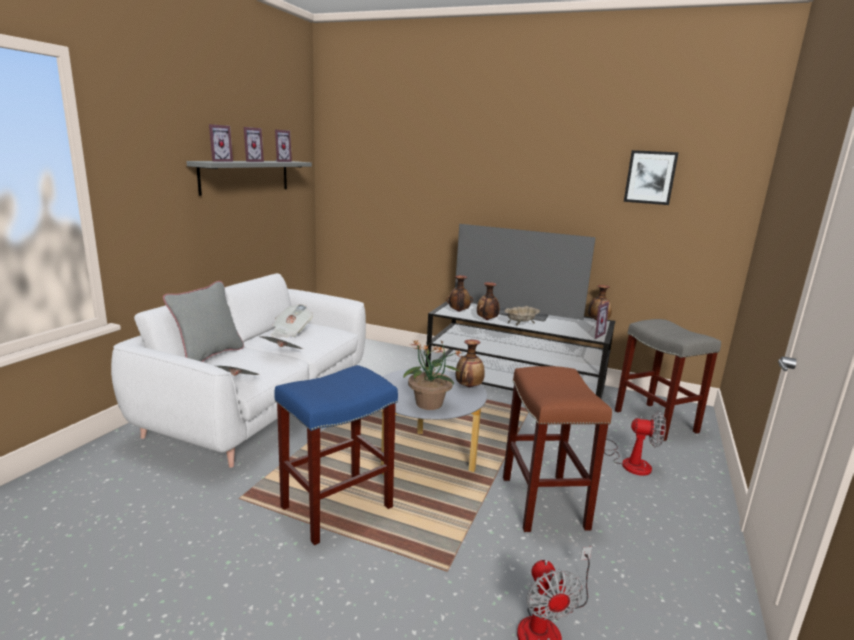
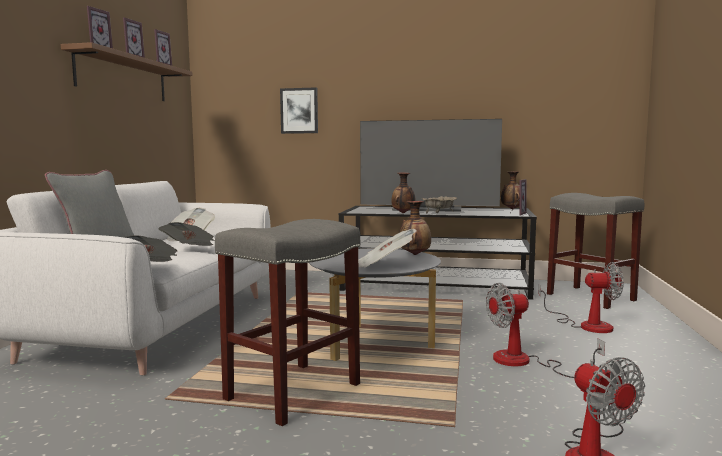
camera: 10 degrees left, 10 degrees down
grey shelf [186,161,312,196] -> brown shelf [61,42,192,101]
blue stool [274,365,398,545] -> grey stool [215,219,360,426]
potted plant [403,340,462,410] -> newspaper [358,229,417,268]
vase [446,275,473,312] -> none
brown stool [503,366,612,532] -> fan [486,283,605,378]
picture [624,150,679,205] -> picture moved to [280,87,318,134]

